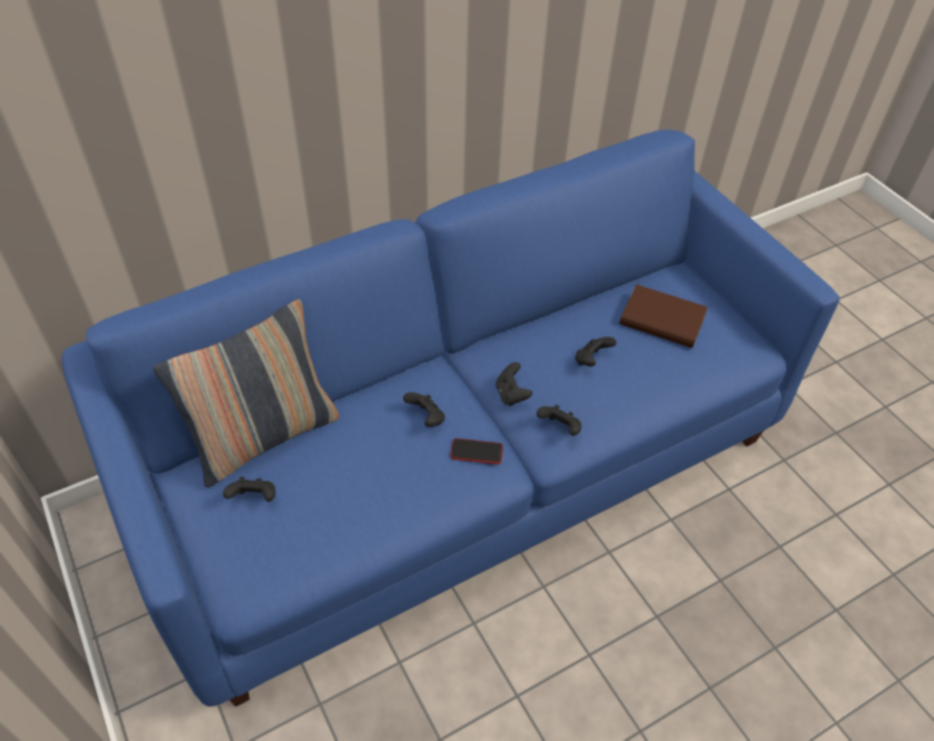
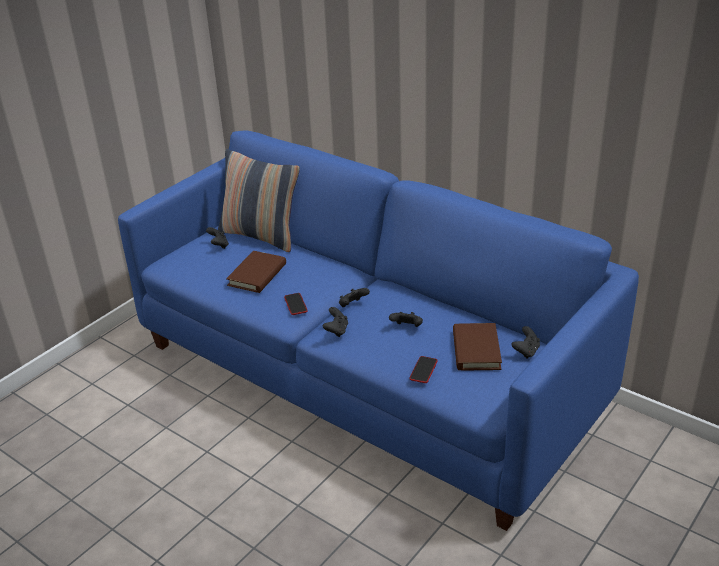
camera: 70 degrees right, 15 degrees down
black game controller [403,392,445,427] -> black game controller moved to [511,326,540,359]
none -> brown book [226,251,286,293]
none -> phone [409,356,438,383]

